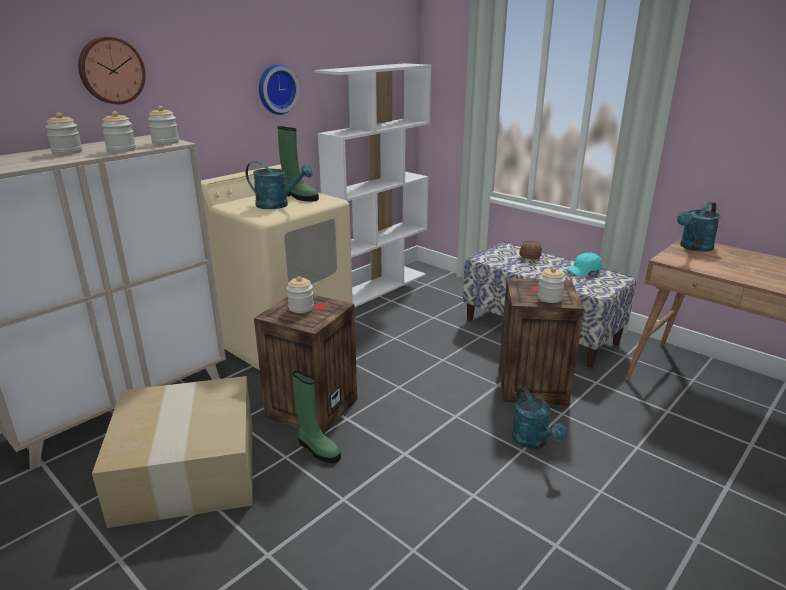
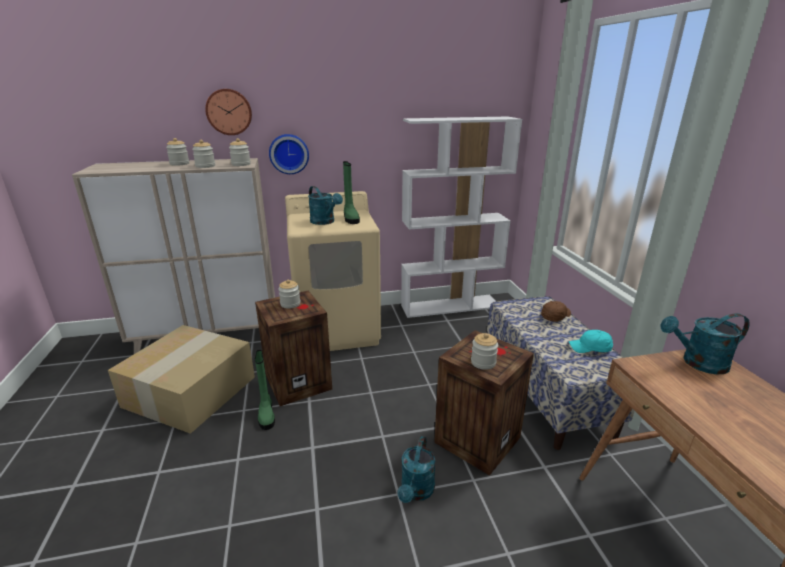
camera: 35 degrees right, 0 degrees up
wall clock [259,64,299,115] -> wall clock moved to [269,134,309,174]

